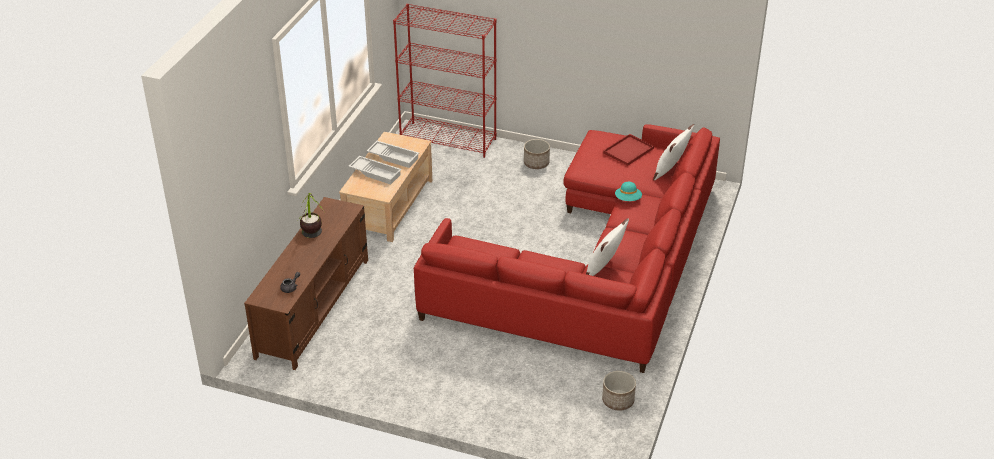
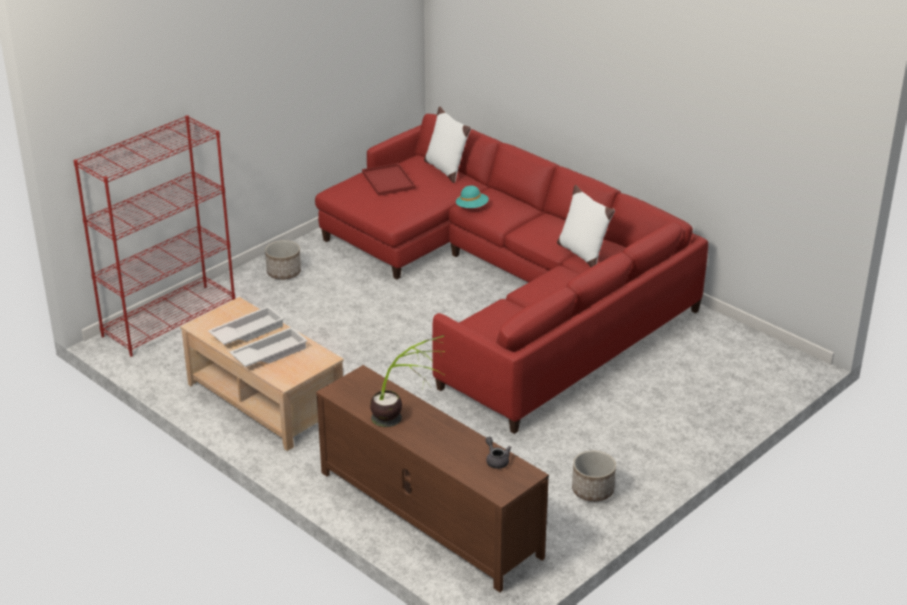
camera: 65 degrees left, 5 degrees down
planter [602,371,636,411] -> planter moved to [572,451,616,502]

